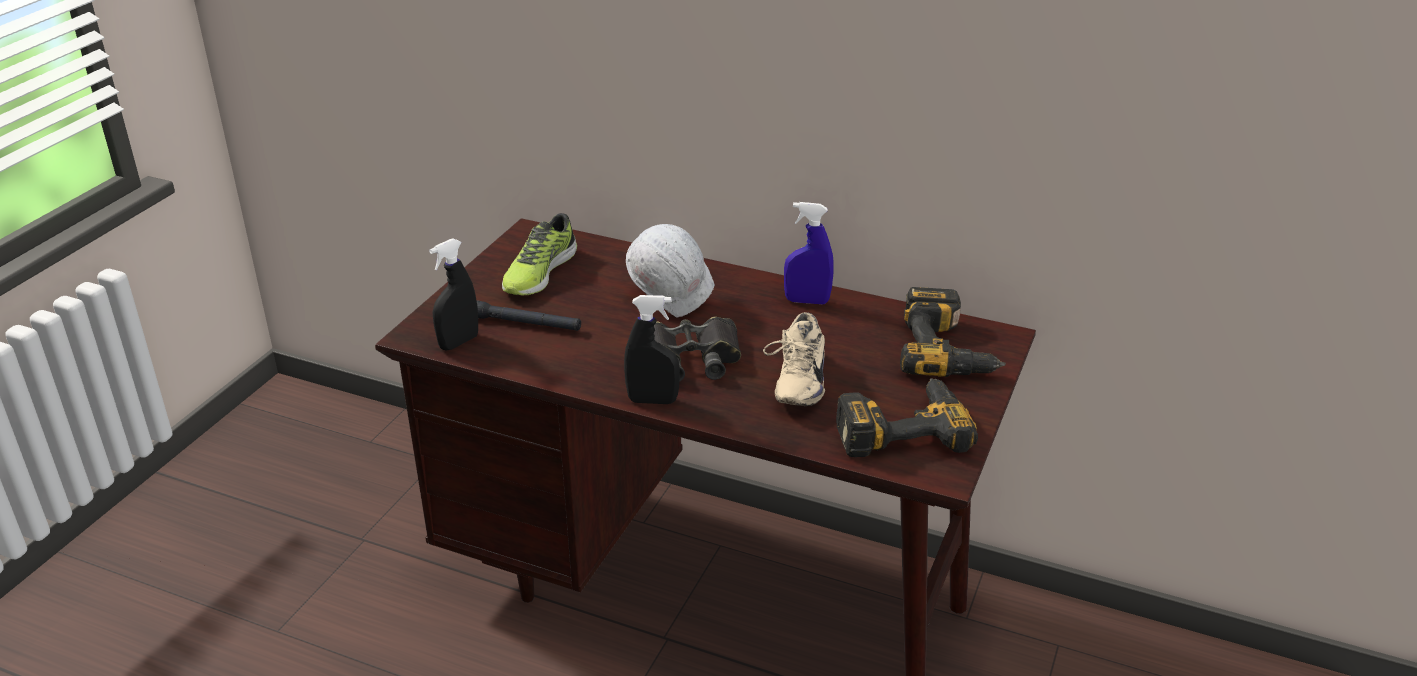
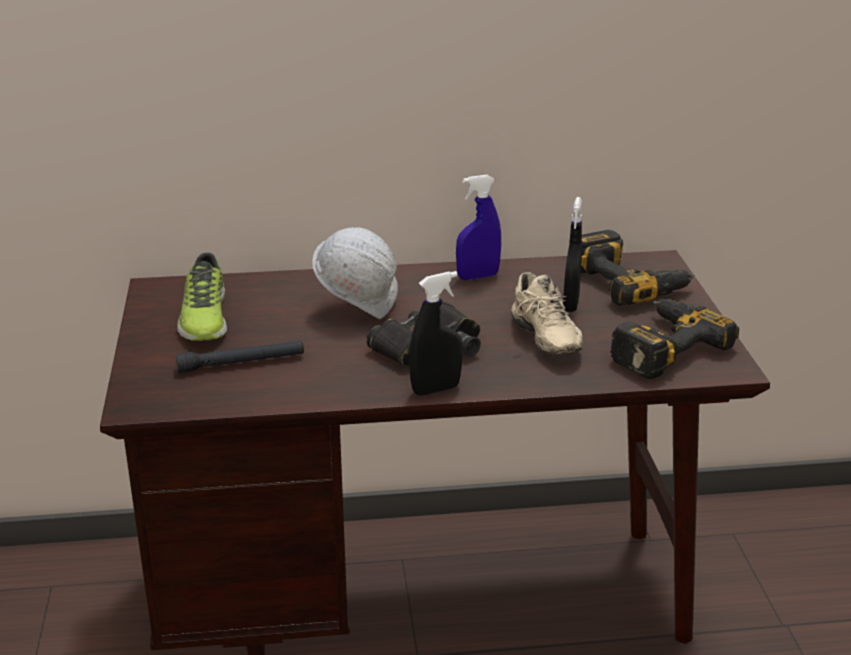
camera: 30 degrees left, 5 degrees down
black spray bottle [429,238,478,350] -> black spray bottle moved to [563,197,582,312]

